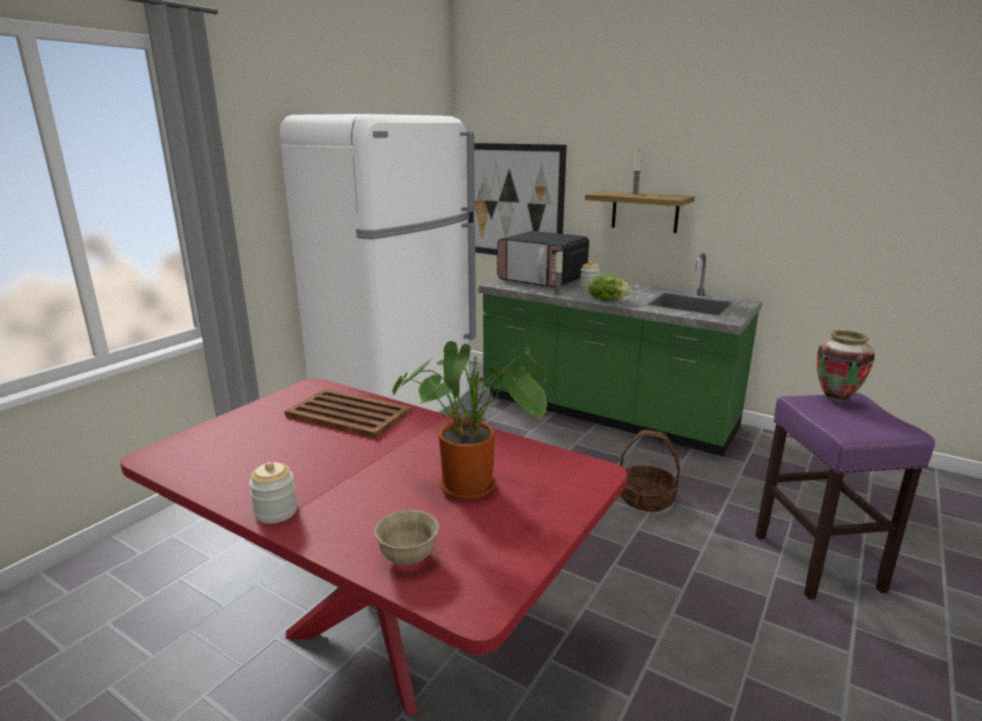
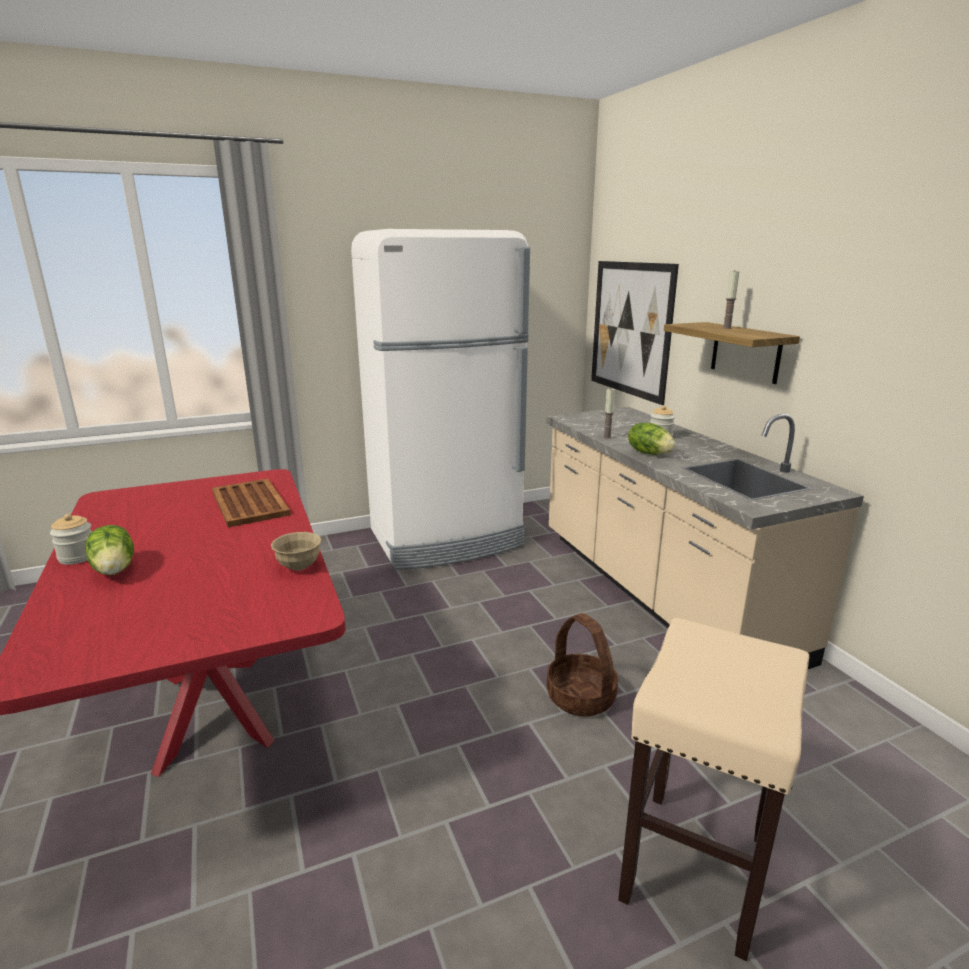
camera: 35 degrees right, 0 degrees up
beige bowl [374,510,440,565] -> beige bowl moved to [271,532,322,571]
potted plant [392,341,547,500] -> none
green counter [479,253,762,456] -> beige counter [546,407,864,669]
microwave [497,231,589,287] -> none
purple stool [755,393,935,599] -> beige stool [618,618,809,961]
vase [817,330,875,403] -> none
none -> lettuce [85,525,134,575]

